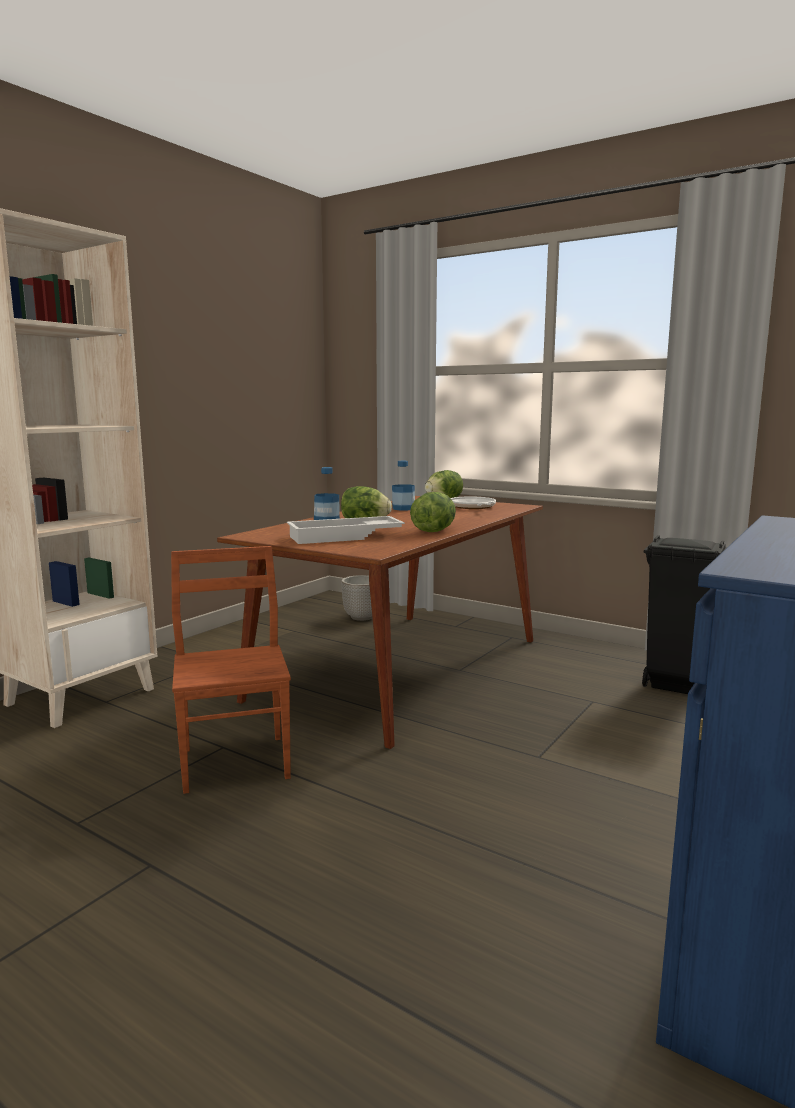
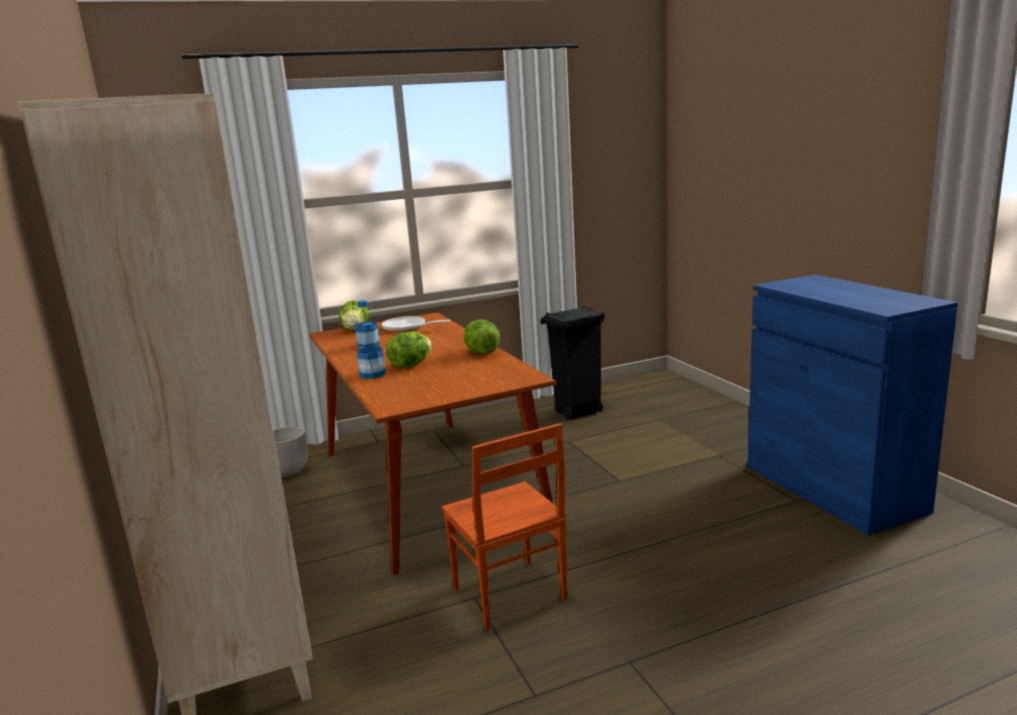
camera: 55 degrees left, 5 degrees up
brown chair [171,546,291,794] -> brown chair turned 135 degrees counterclockwise [442,423,568,631]
white tray [287,516,405,544] -> none

